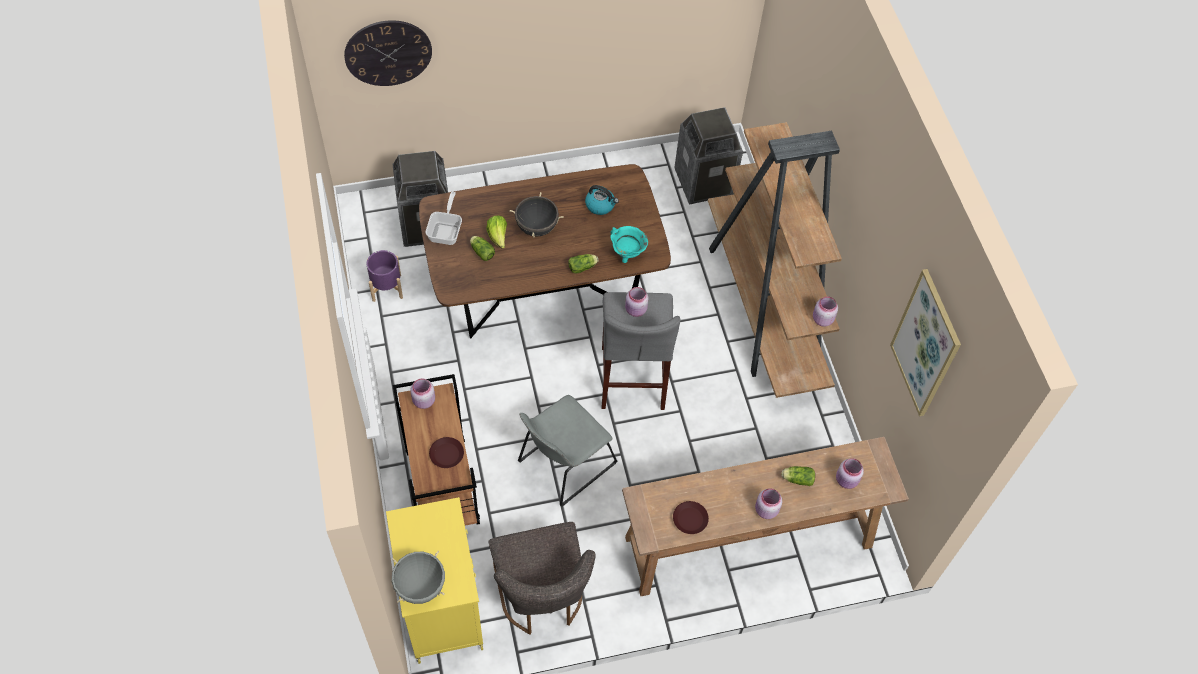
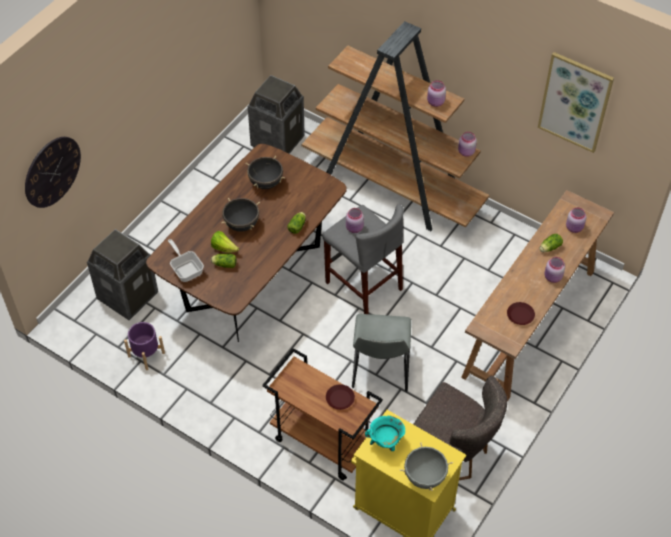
camera: 40 degrees left, 5 degrees down
pink jar [410,378,435,409] -> pink jar moved to [427,80,446,107]
kettle [585,185,619,215] -> black cooking pot [246,156,285,189]
turquoise cooking pot [610,226,648,263] -> turquoise cooking pot moved to [365,416,405,451]

